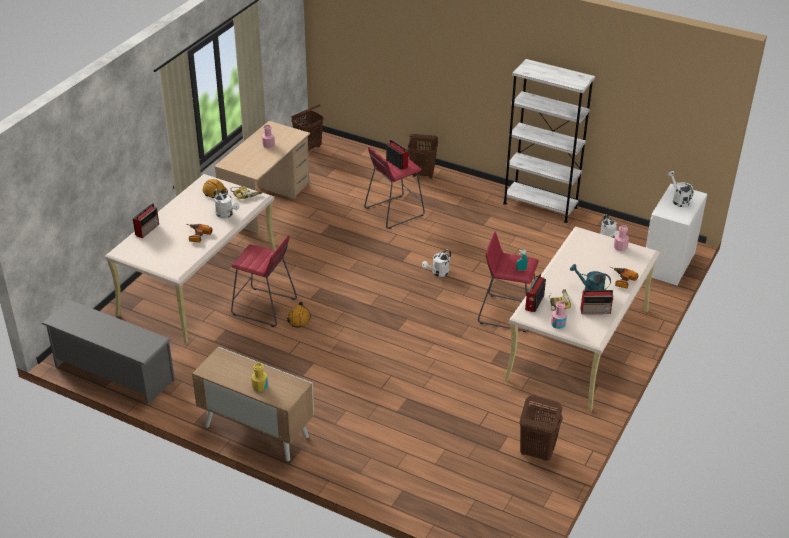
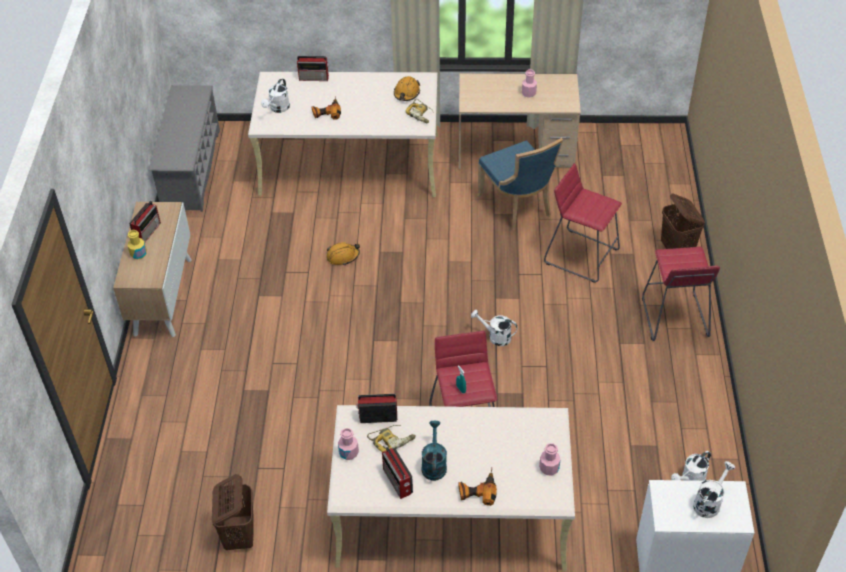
camera: 65 degrees right, 10 degrees up
white watering can [214,189,239,218] -> white watering can moved to [261,78,290,113]
red stool [231,235,297,327] -> red stool moved to [642,247,720,341]
brown laundry basket [291,104,323,151] -> none
radio [386,139,408,170] -> radio moved to [129,201,161,242]
white bookcase [503,59,595,223] -> none
none -> blue chair [477,138,563,230]

